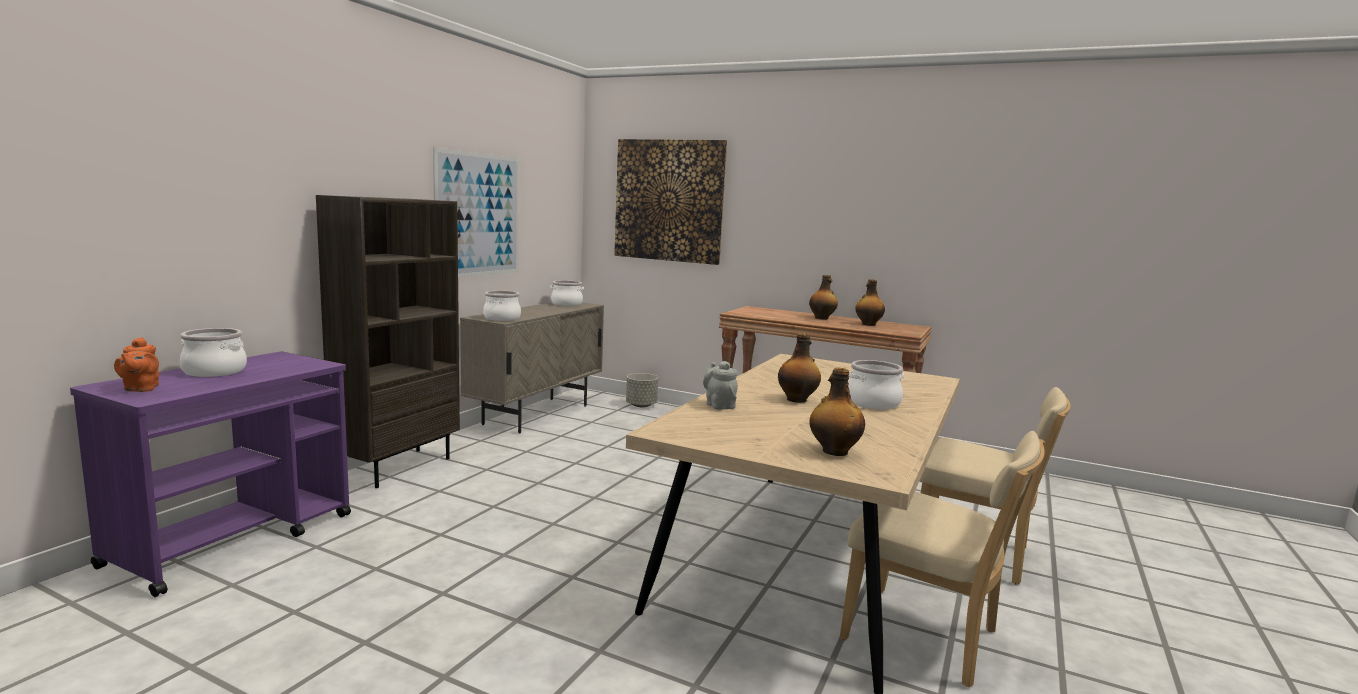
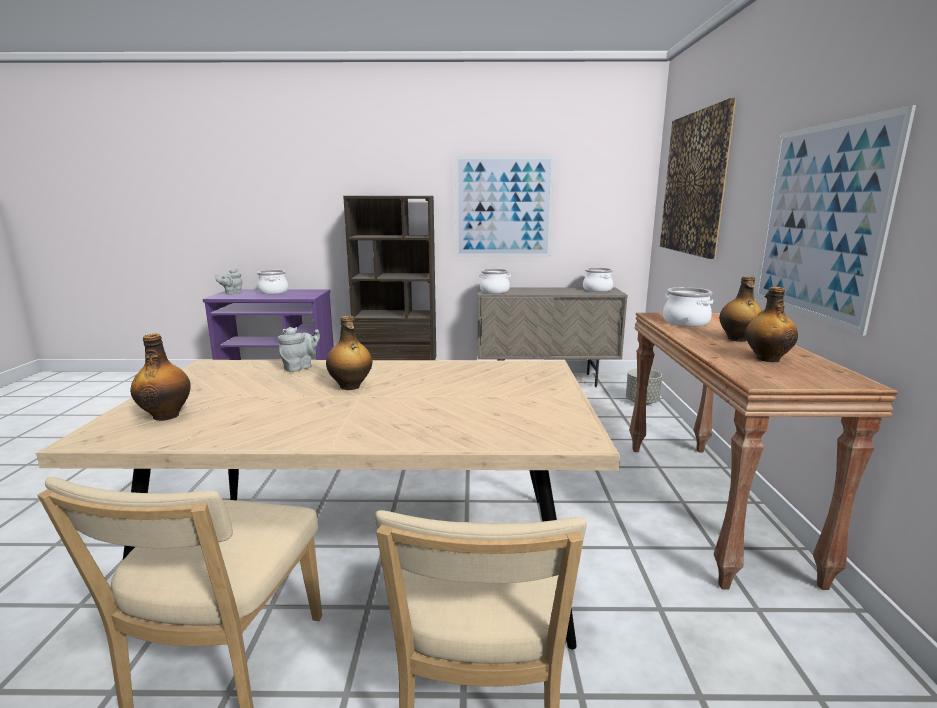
camera: 65 degrees right, 5 degrees up
orange teapot [114,337,159,392] -> grey teapot [216,269,242,295]
cooking pot [848,360,904,410] -> cooking pot moved to [663,287,713,326]
none -> picture [755,105,916,335]

